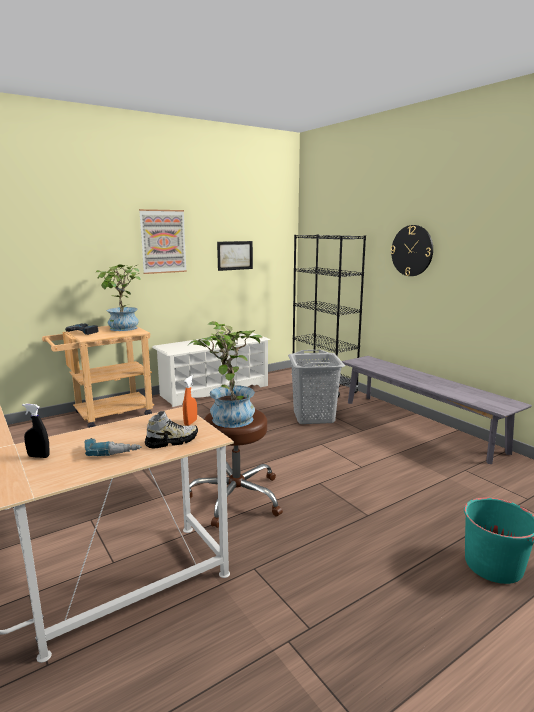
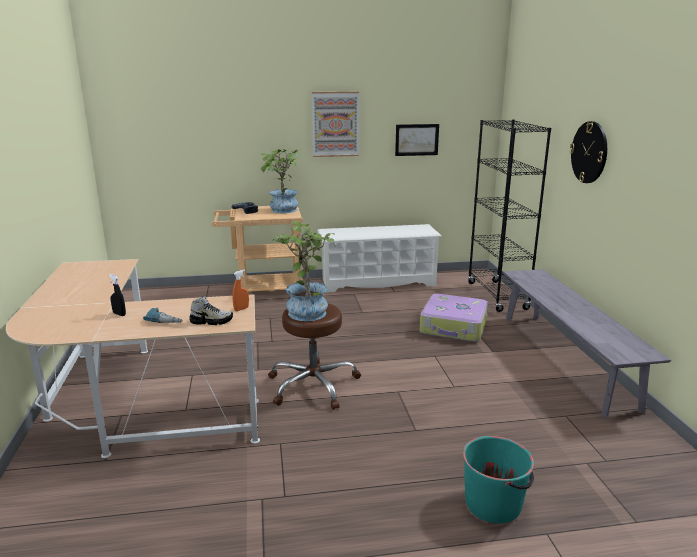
camera: 25 degrees right, 5 degrees up
grey laundry basket [288,350,345,424] -> suitcase [420,294,488,342]

